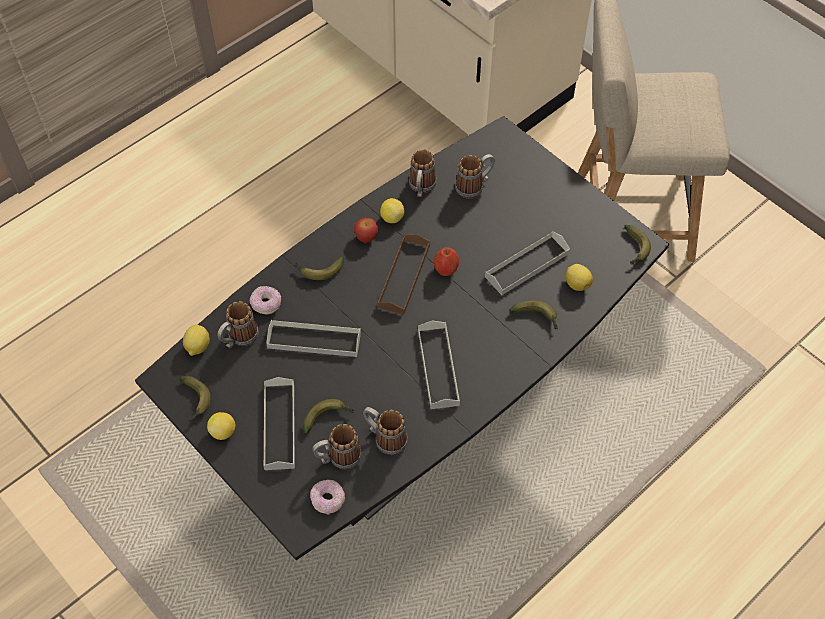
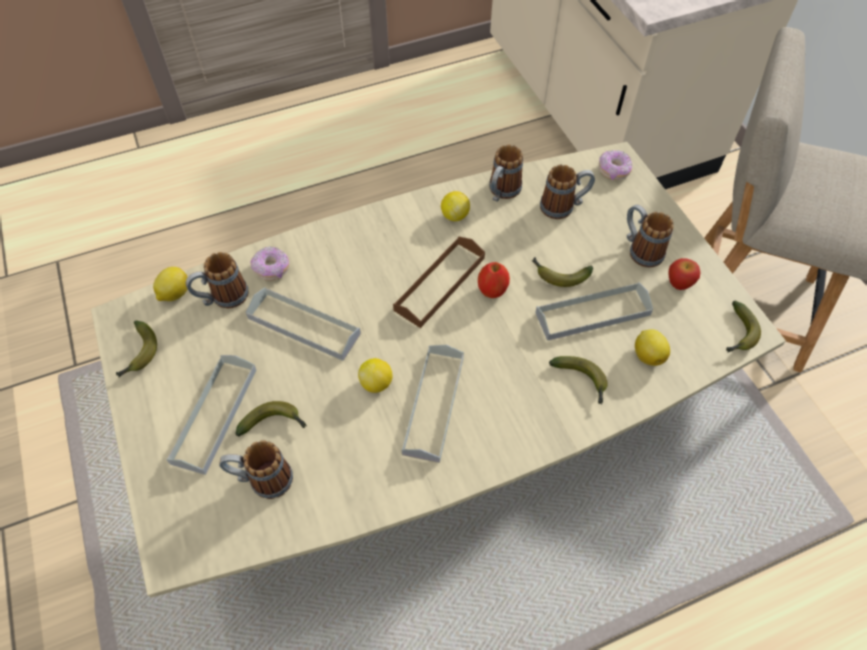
camera: 20 degrees right, 0 degrees up
black dining table [135,116,669,560] -> beige dining table [91,142,786,598]
lemon [207,412,236,440] -> lemon moved to [358,358,393,393]
banana [294,256,344,280] -> banana moved to [532,257,593,287]
donut [310,480,345,515] -> donut moved to [599,150,632,180]
apple [354,218,378,243] -> apple moved to [668,258,700,290]
mug [363,407,408,455] -> mug moved to [627,204,674,267]

